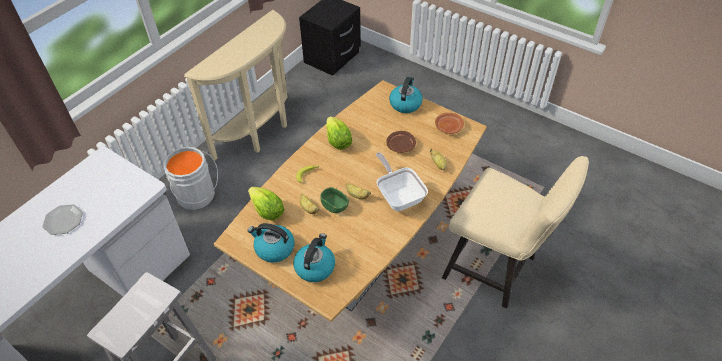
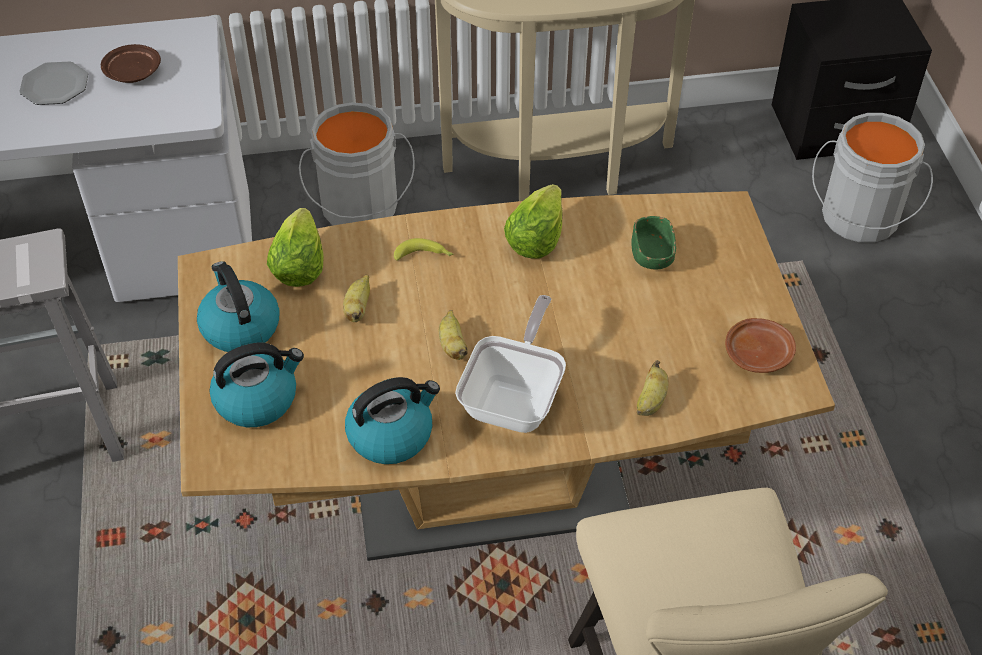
camera: 45 degrees right, 0 degrees up
green bowl [320,187,349,213] -> green bowl moved to [631,216,676,270]
brown plate [386,131,416,153] -> brown plate moved to [101,44,161,83]
kettle [389,76,423,113] -> kettle moved to [345,377,440,464]
none -> grey bucket [812,113,933,243]

